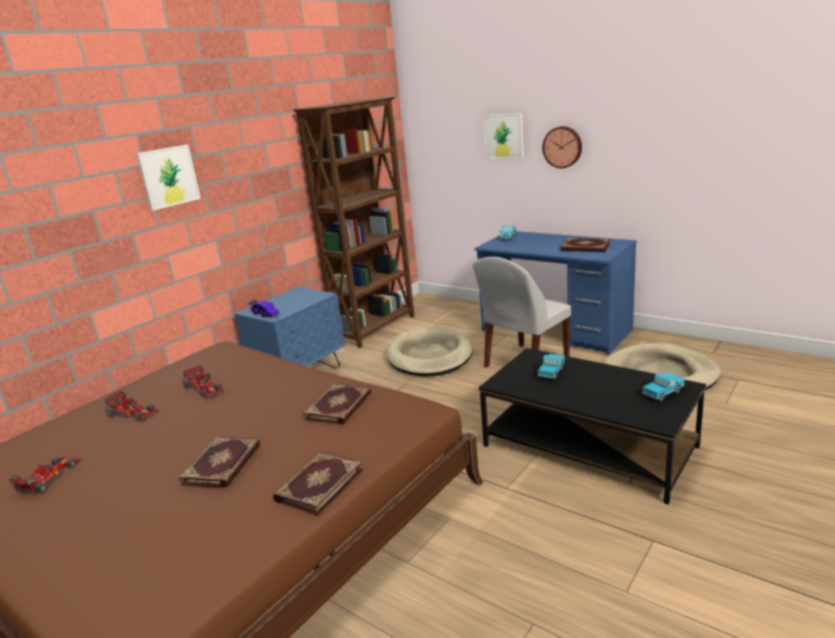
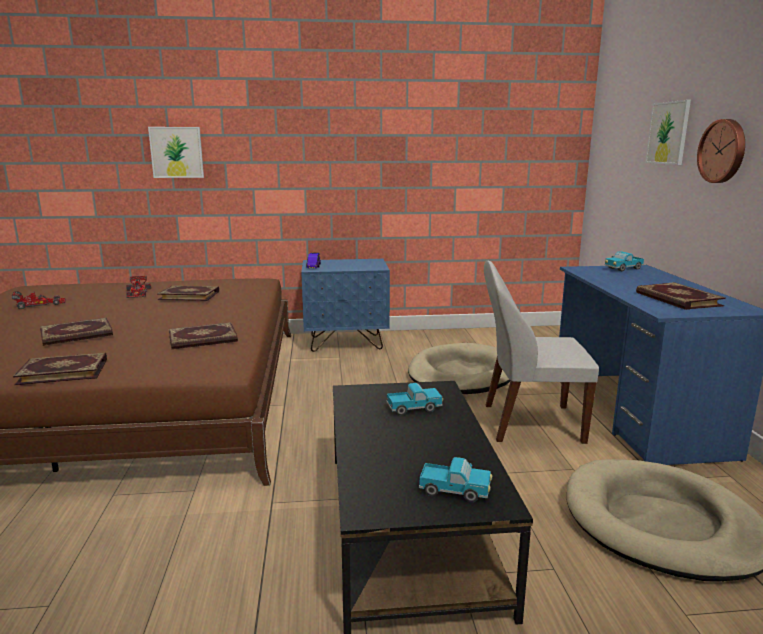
camera: 45 degrees right, 5 degrees down
picture [136,145,201,211] -> picture moved to [148,127,204,178]
toy car [183,365,225,398] -> book [157,286,219,301]
brown bookcase [293,97,415,348] -> none

